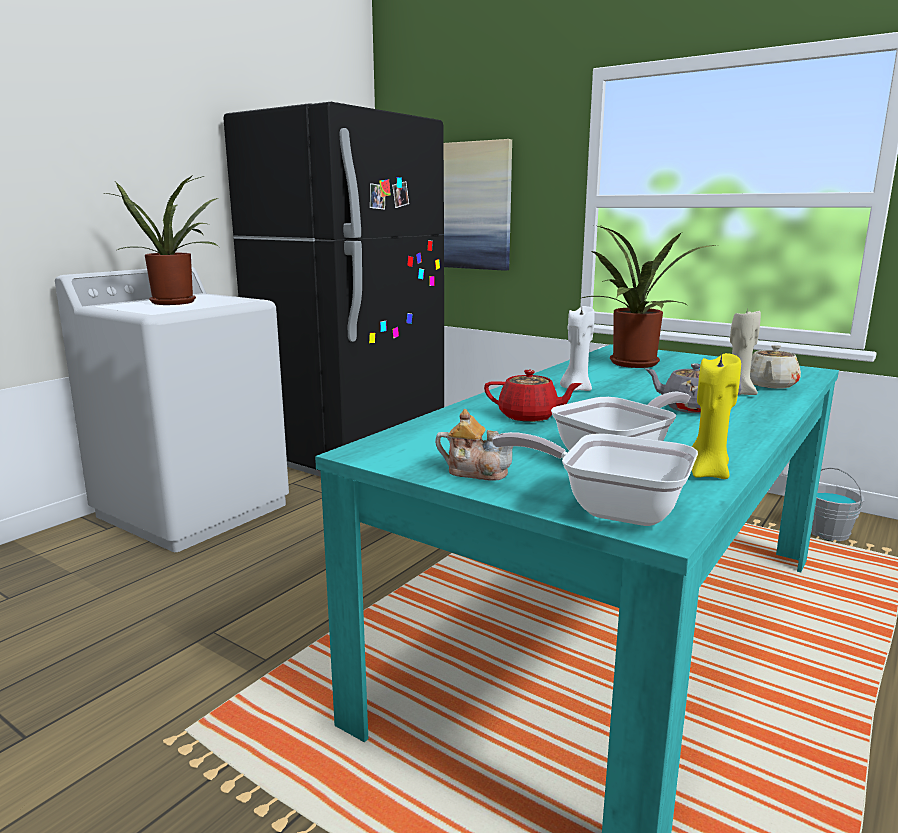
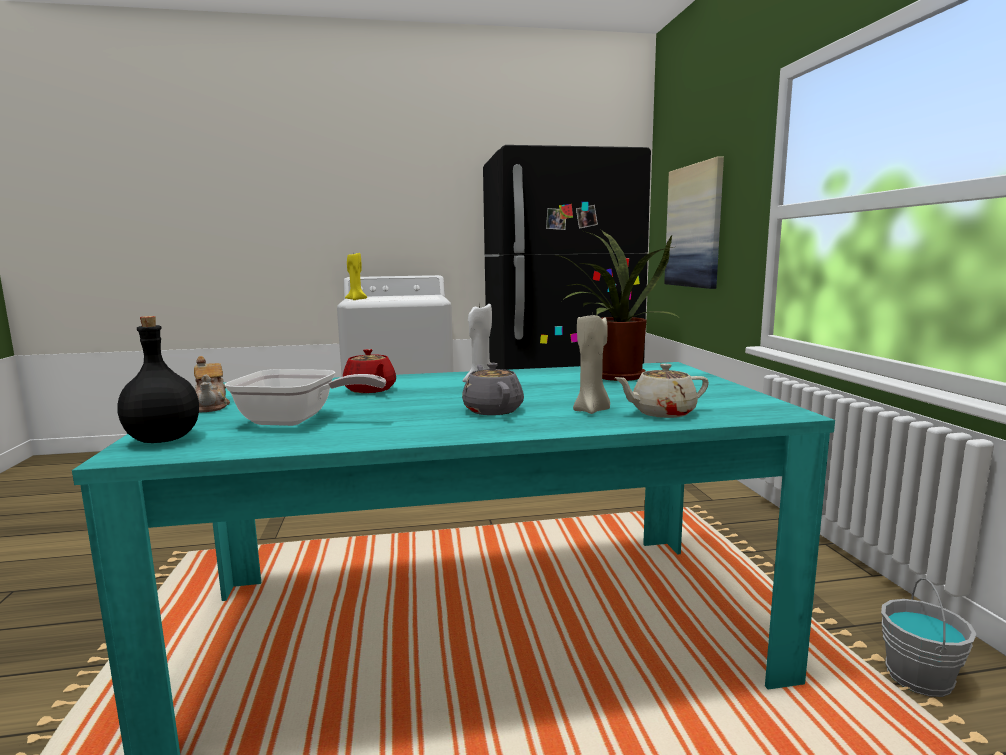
camera: 45 degrees right, 5 degrees down
potted plant [105,175,219,305] -> none
frying pan [492,432,698,526] -> black bottle [117,316,199,443]
yellow candle [691,353,741,479] -> yellow candle moved to [345,253,367,300]

